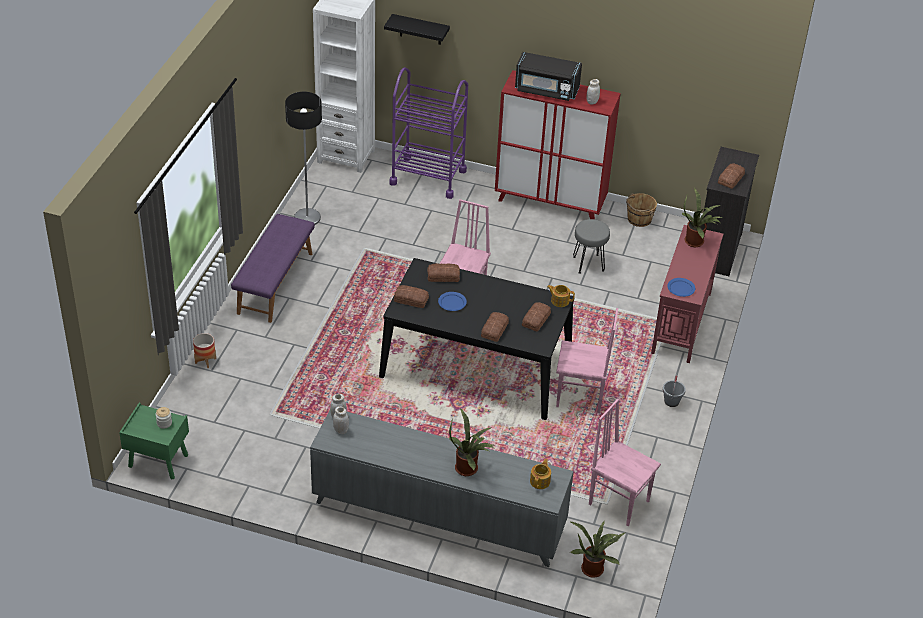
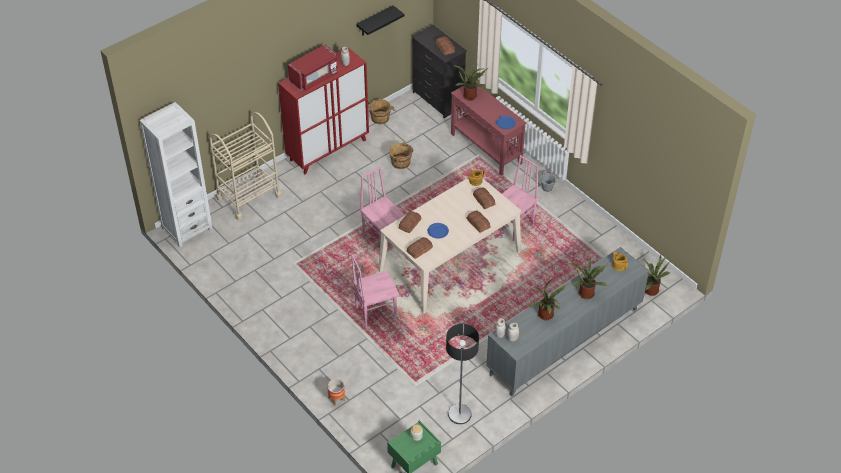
camera: 55 degrees left, 5 degrees up
purple bench [231,214,315,323] -> none
floor lamp [285,92,322,225] -> floor lamp moved to [446,324,479,424]
black dining table [379,258,574,420] -> beige dining table [378,178,521,314]
black shelf [384,14,450,45] -> black shelf moved to [356,5,405,36]
purple cart [390,67,468,199] -> beige cart [209,112,282,220]
black microwave [515,52,582,101] -> red microwave [288,45,338,90]
grey stool [573,219,610,274] -> brown bucket [389,142,413,169]
pink chair [589,399,661,526] -> pink chair moved to [352,254,399,328]
none -> potted plant [528,279,569,320]

